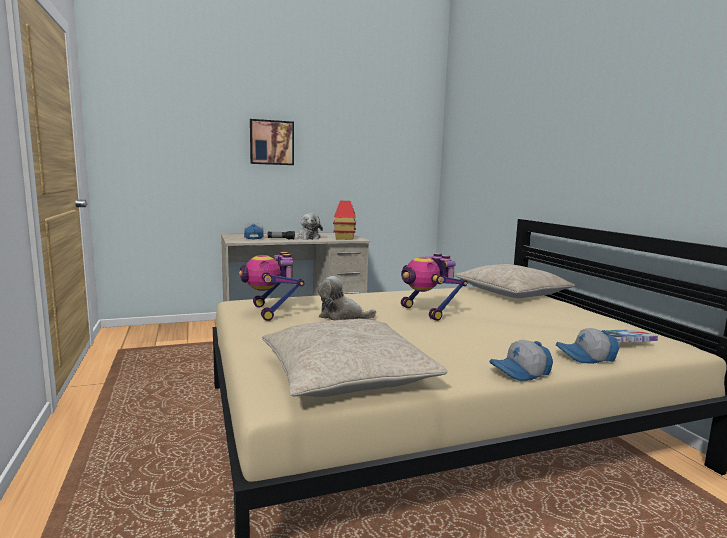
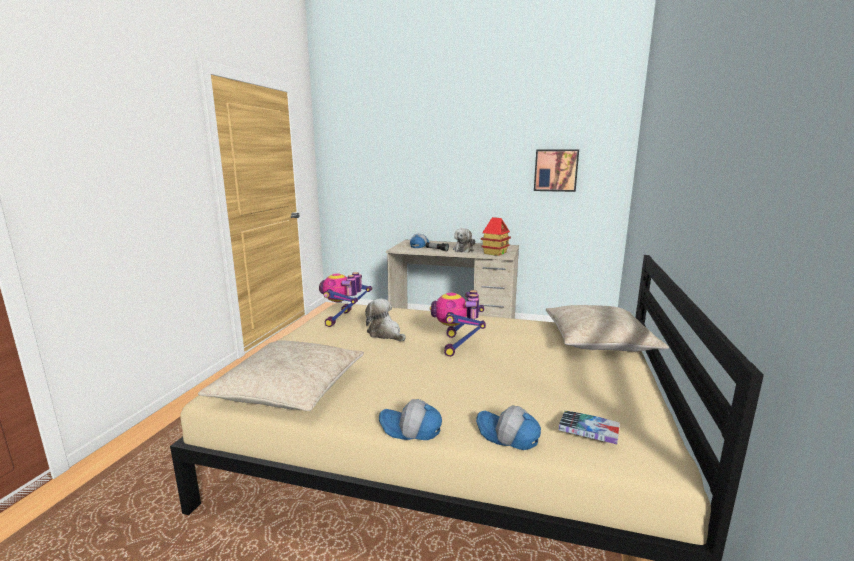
camera: 35 degrees right, 5 degrees up
picture [250,119,294,165] -> picture moved to [534,149,579,192]

